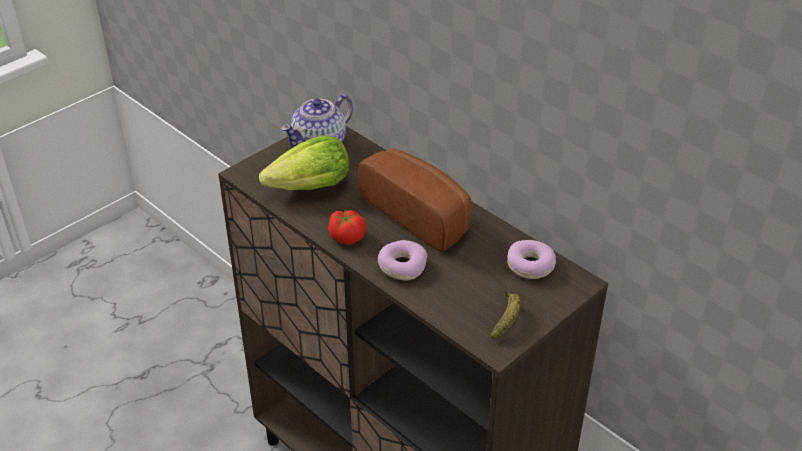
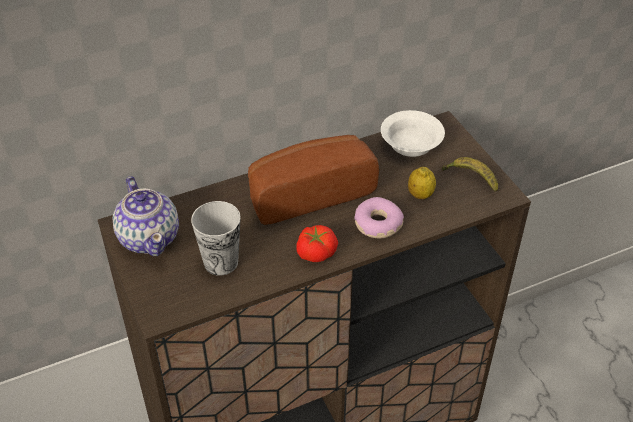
camera: 70 degrees left, 5 degrees up
lettuce [259,136,349,190] -> cup [191,201,241,276]
donut [507,240,556,279] -> white bowl [381,110,445,157]
none -> lemon [408,167,436,199]

